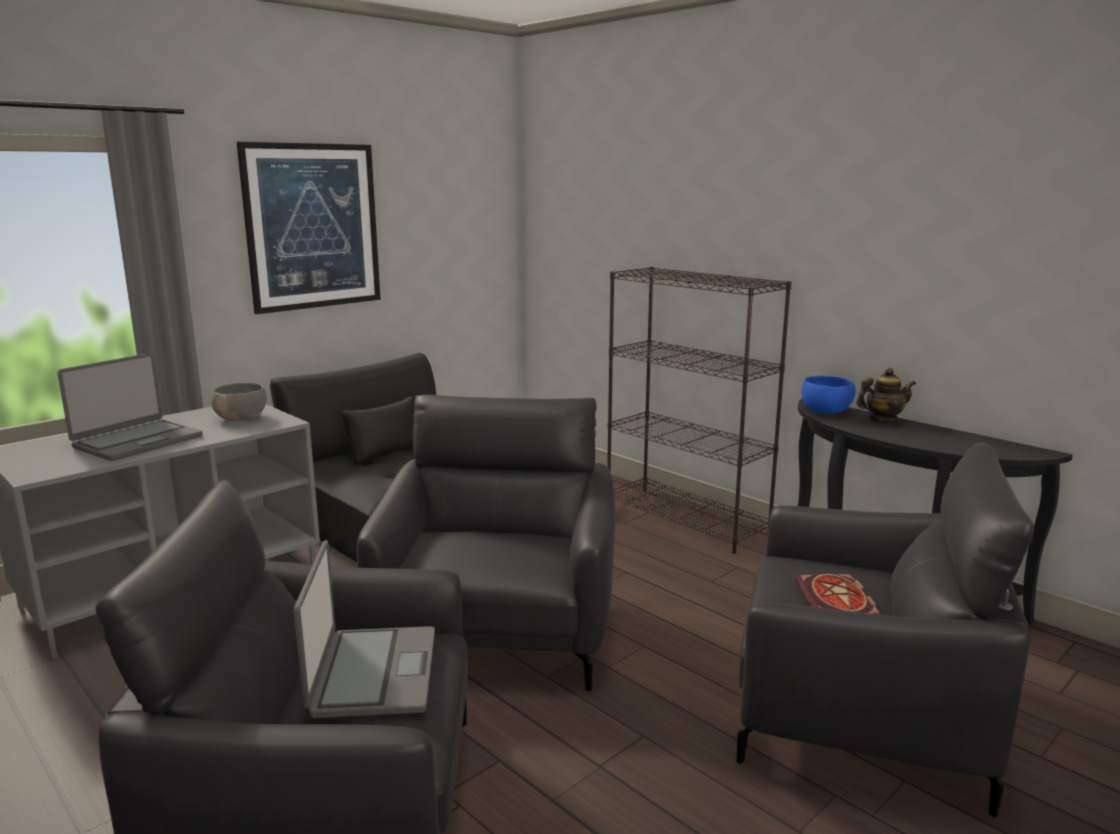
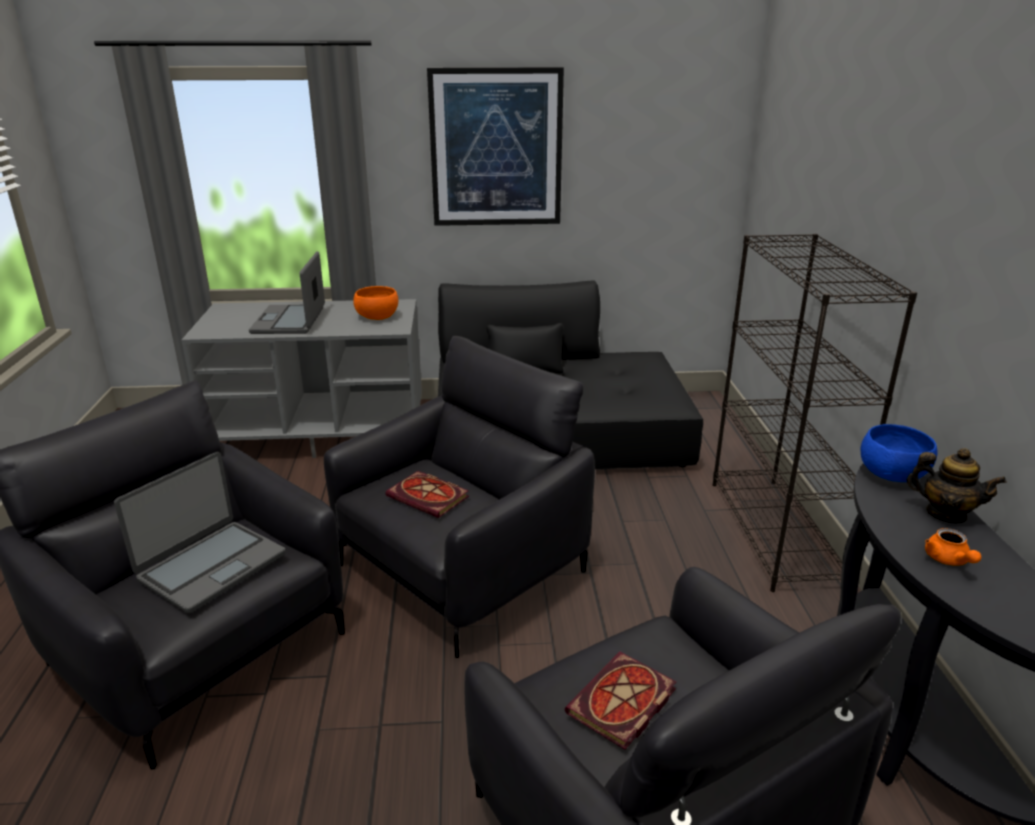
camera: 40 degrees right, 10 degrees up
laptop [57,353,203,461] -> laptop turned 105 degrees clockwise [249,251,325,334]
grey bowl [211,383,267,421] -> orange bowl [353,286,398,320]
none -> book [386,471,469,518]
none -> orange teapot [925,528,981,566]

